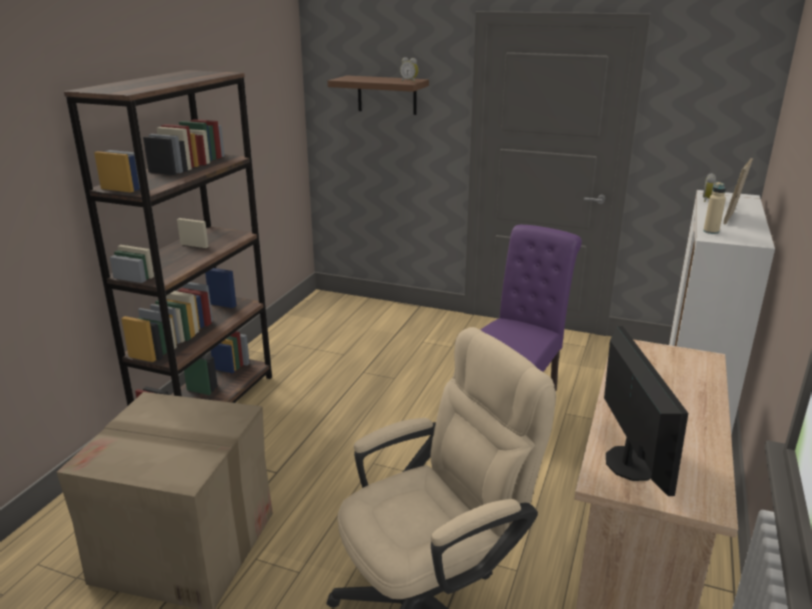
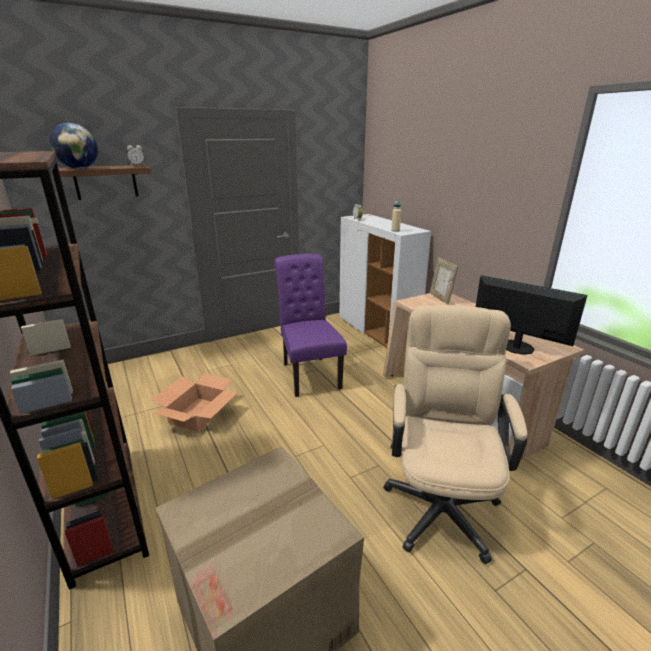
camera: 50 degrees left, 0 degrees up
picture frame [723,158,753,225] -> picture frame moved to [430,257,458,305]
none -> globe [49,123,98,169]
none -> cardboard box [151,373,238,432]

